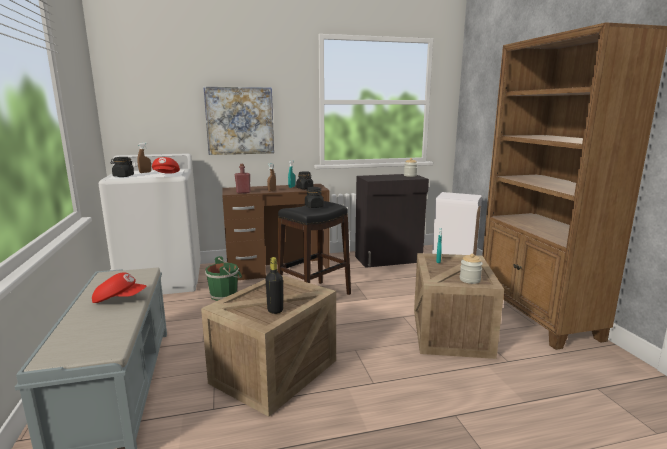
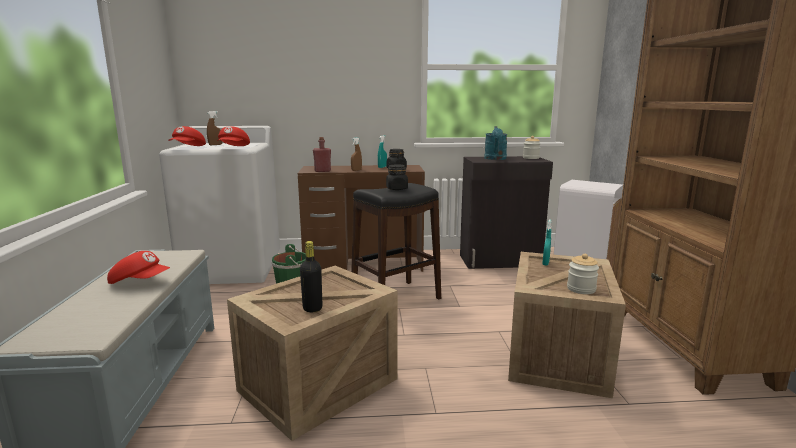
camera: 10 degrees right, 0 degrees up
black jar [110,157,134,177] -> red cap [168,126,206,146]
picture [204,87,274,155] -> none
none -> turquoise watering can [484,126,507,160]

